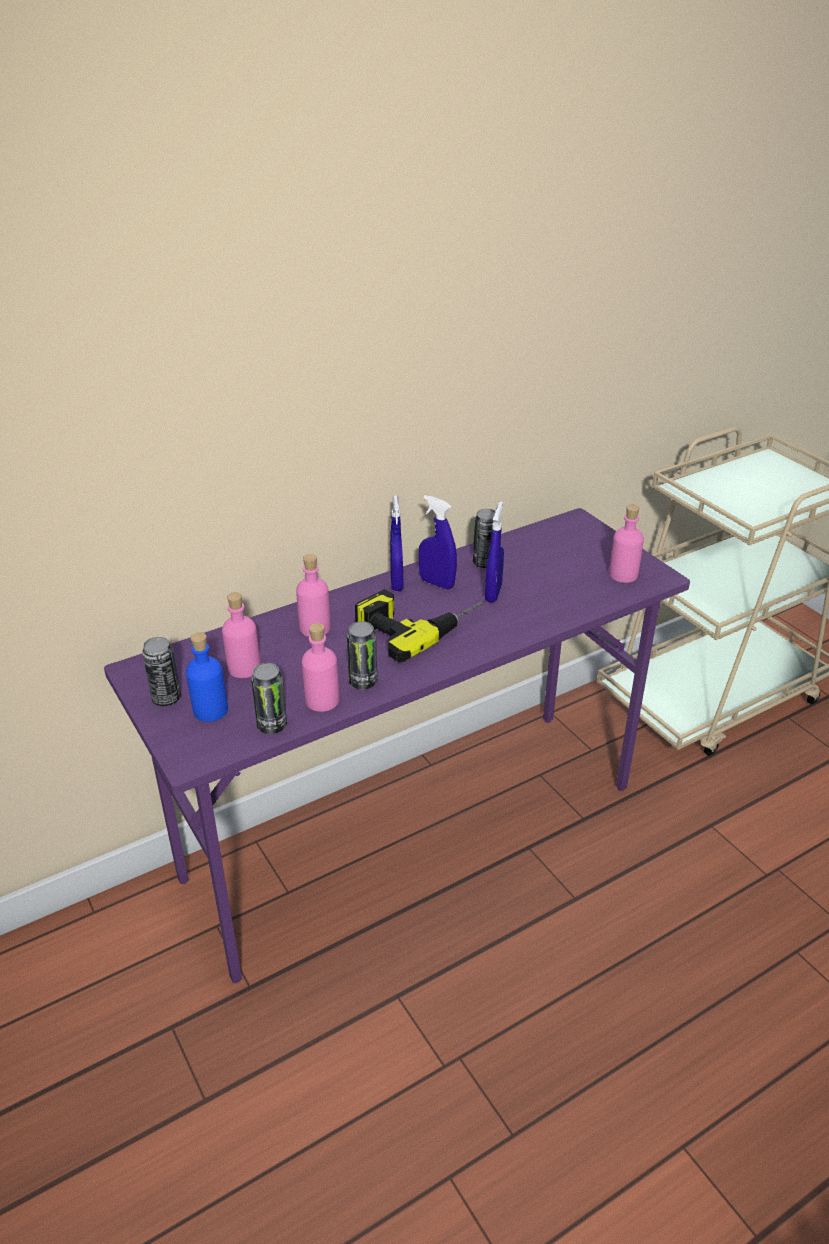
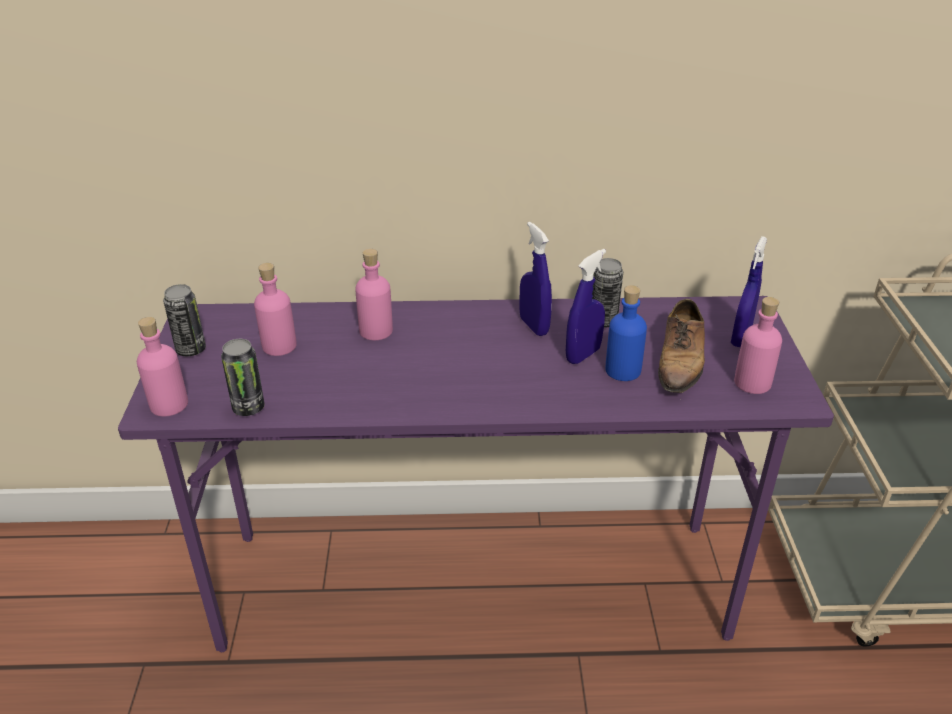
camera: 30 degrees right, 0 degrees up
blue bottle [186,632,228,722] -> blue bottle moved to [605,285,647,381]
pink bottle [302,623,339,712] -> pink bottle moved to [137,317,188,416]
can [347,621,377,689] -> none
power drill [355,589,484,663] -> none
blue spray bottle [390,496,403,591] -> blue spray bottle moved to [731,236,767,347]
none -> shoe [658,299,705,400]

